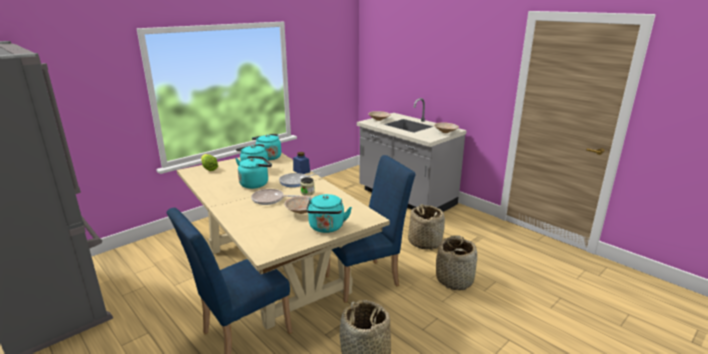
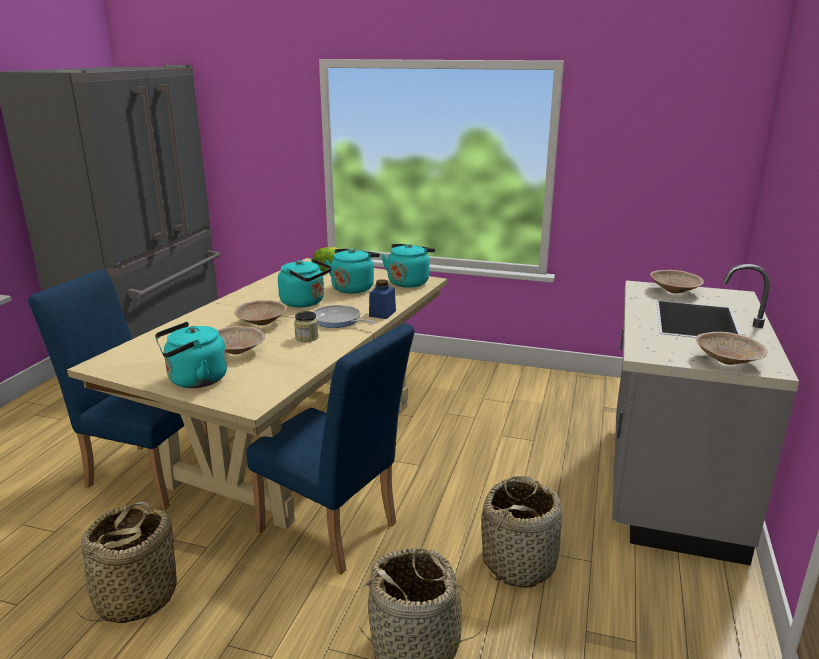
camera: 60 degrees right, 0 degrees up
frying pan [251,189,300,205] -> beige bowl [234,300,287,326]

